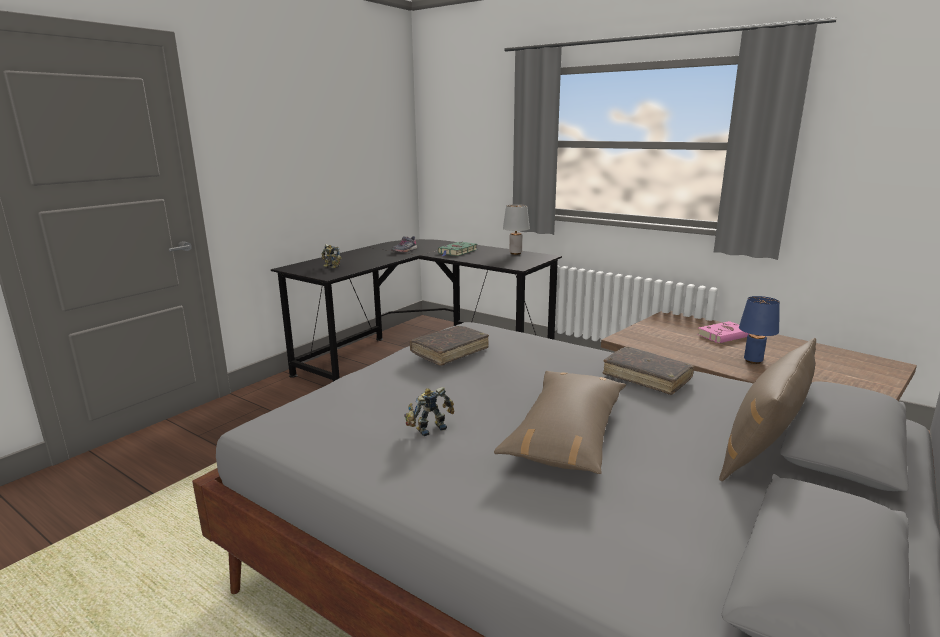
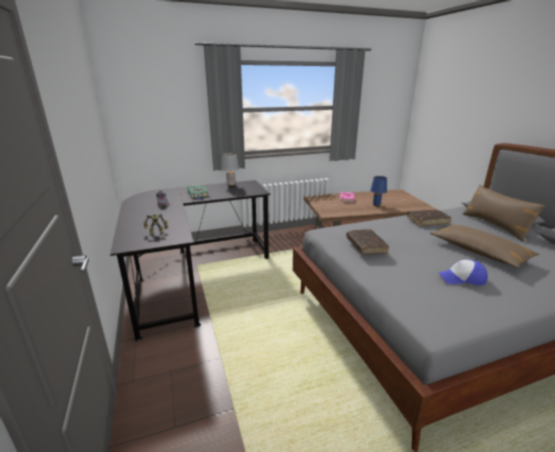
camera: 55 degrees left, 5 degrees up
toy robot [404,387,454,436] -> cap [438,260,488,285]

